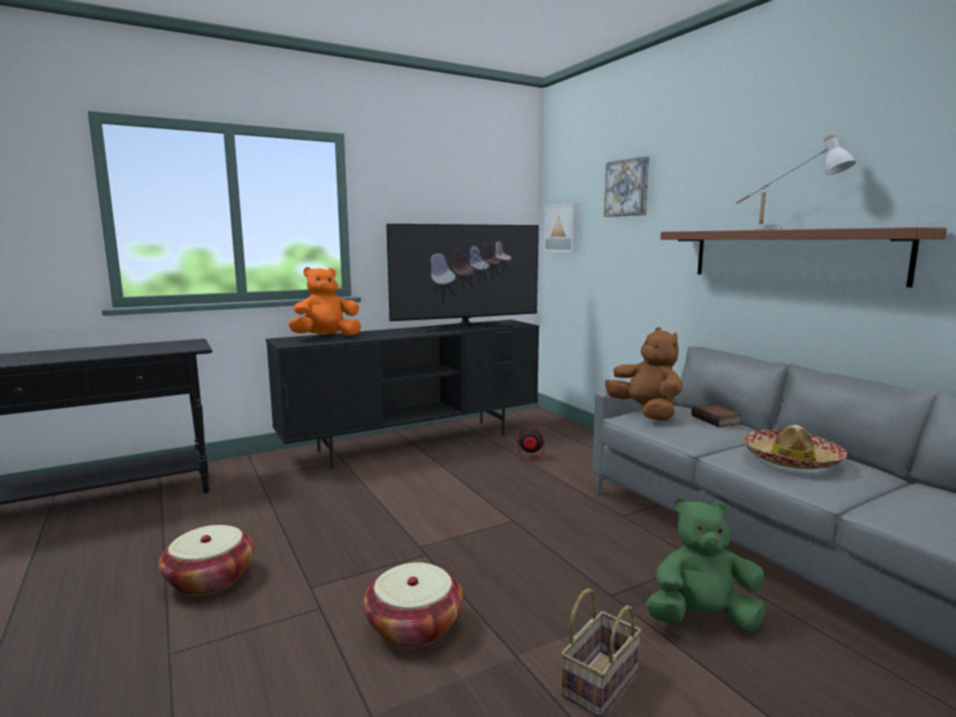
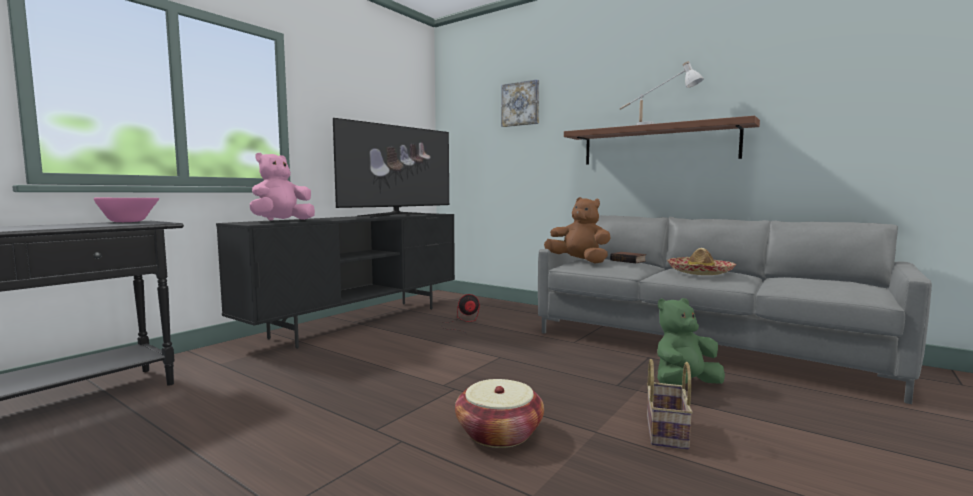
camera: 25 degrees left, 5 degrees down
basket [158,525,254,595] -> none
orange plush toy [288,267,362,336] -> pink plush toy [250,153,315,220]
picture [544,203,578,252] -> none
none -> pink bowl [94,198,159,222]

